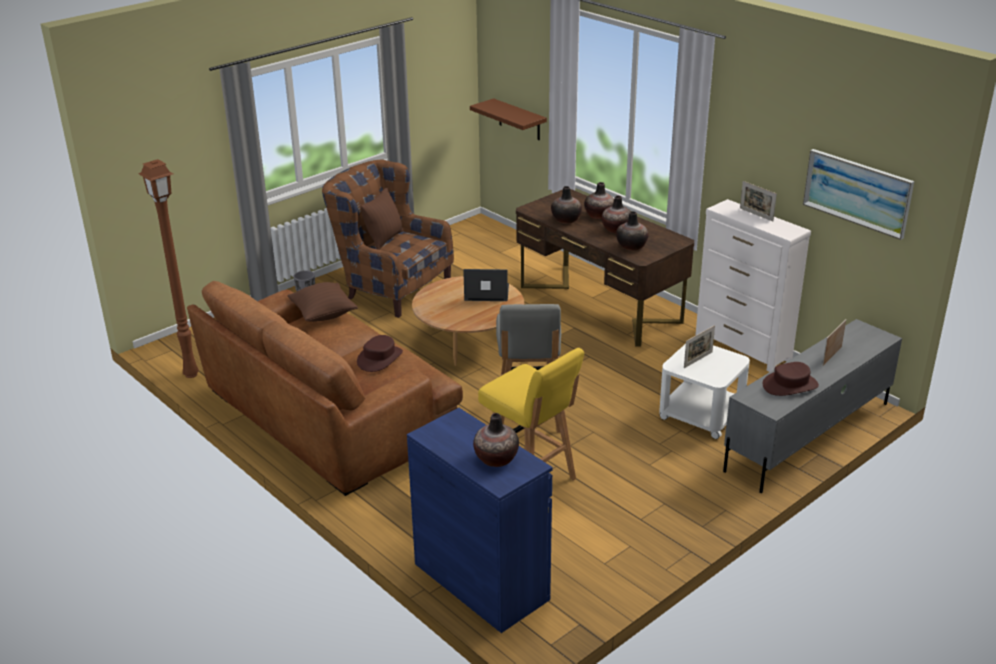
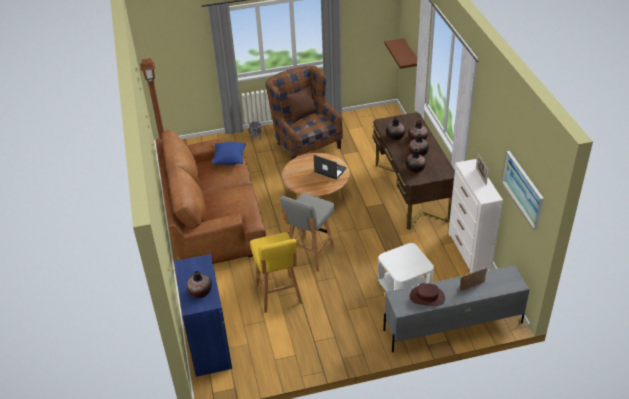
camera: 30 degrees right, 10 degrees up
brown pillow [287,282,358,322] -> blue pillow [212,142,246,165]
brown hat [357,335,403,372] -> none
picture frame [684,325,715,368] -> none

